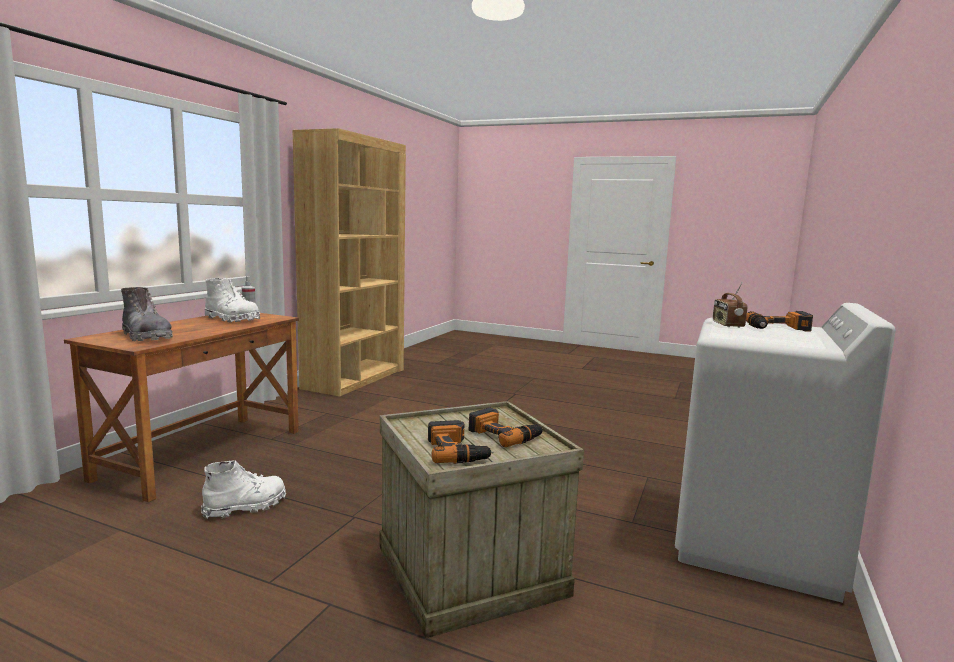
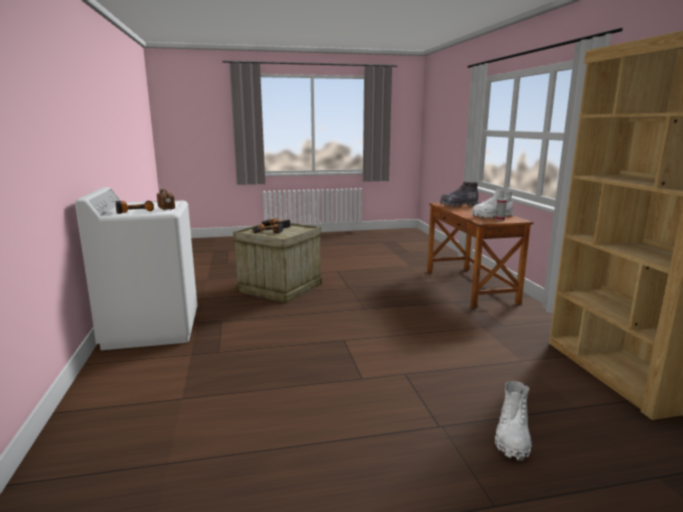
camera: 145 degrees right, 5 degrees up
white boot [201,461,286,519] -> white boot moved to [495,381,532,461]

